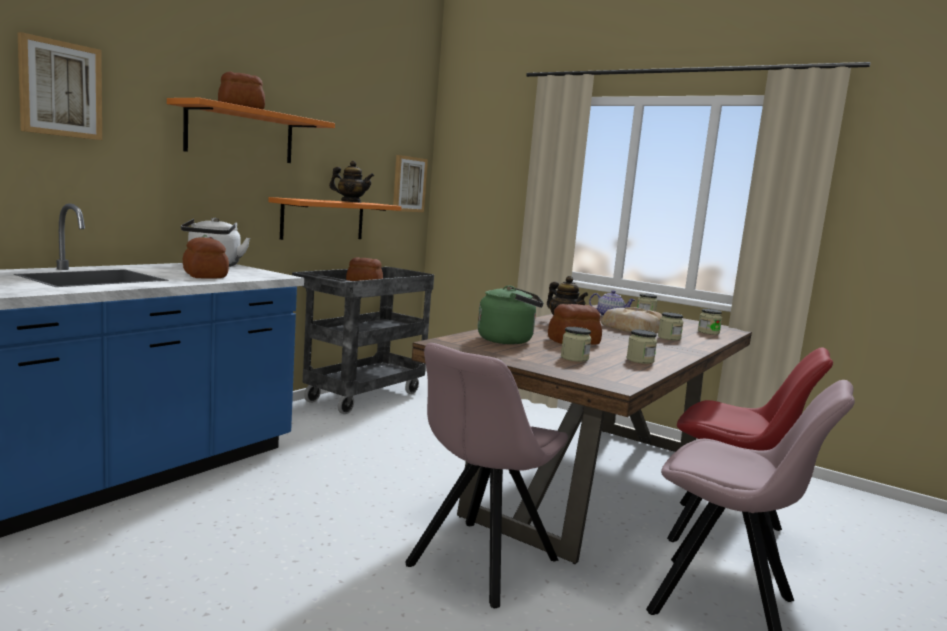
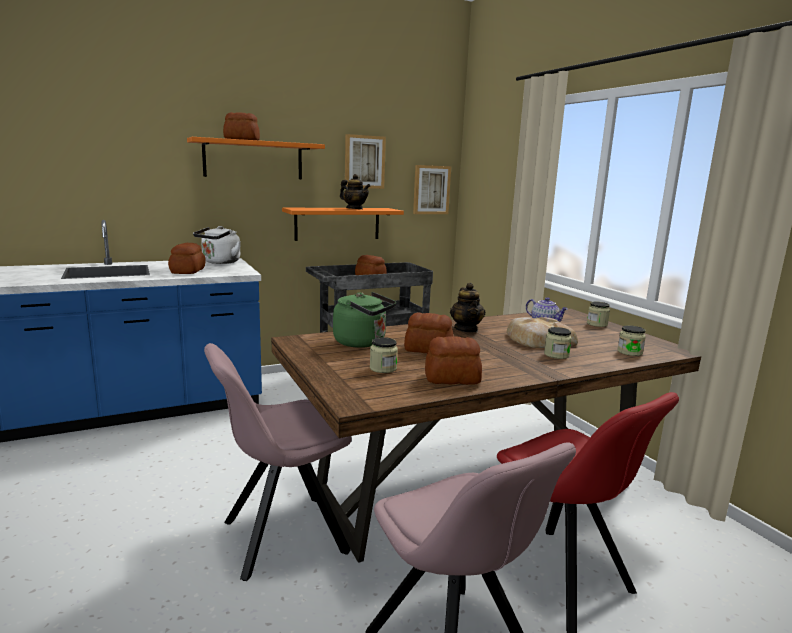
camera: 30 degrees right, 5 degrees up
picture [18,32,102,140] -> picture moved to [345,134,386,189]
jar [627,329,657,364] -> bread [425,336,482,385]

